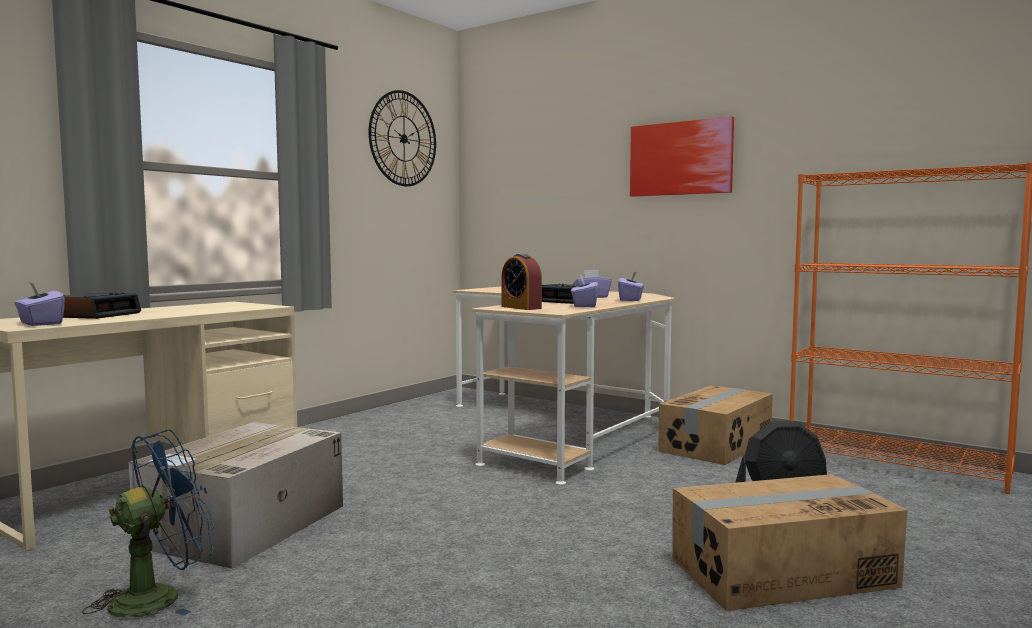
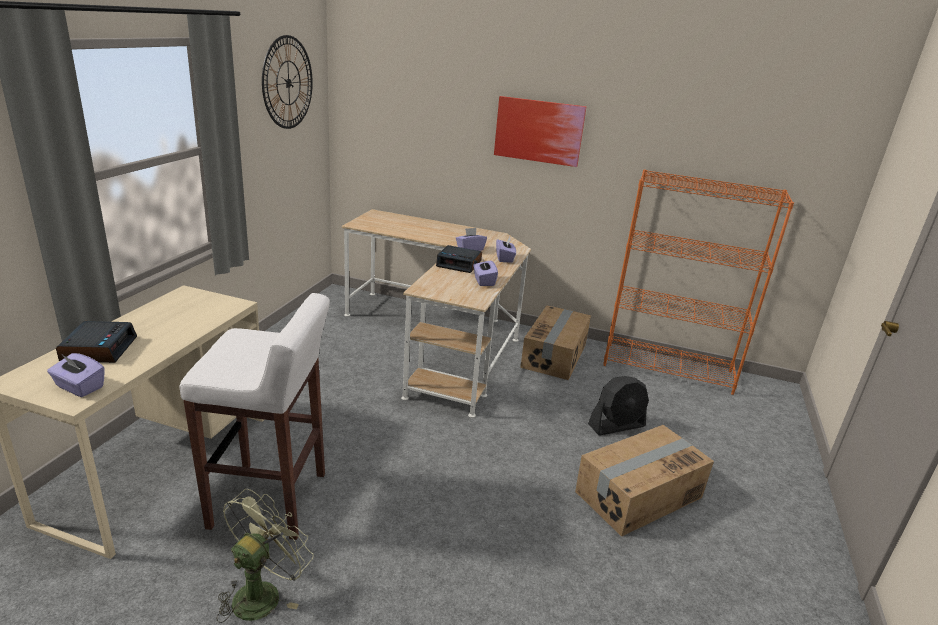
camera: 20 degrees left, 20 degrees up
blue fan [82,429,215,617] -> green fan [216,489,314,623]
cardboard box [128,422,343,569] -> white stool [180,293,330,540]
alarm clock [501,253,542,310] -> none

